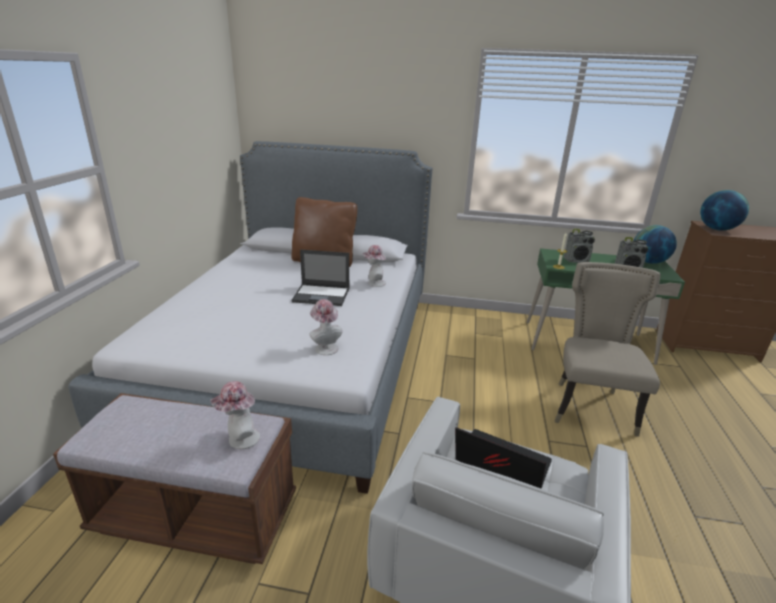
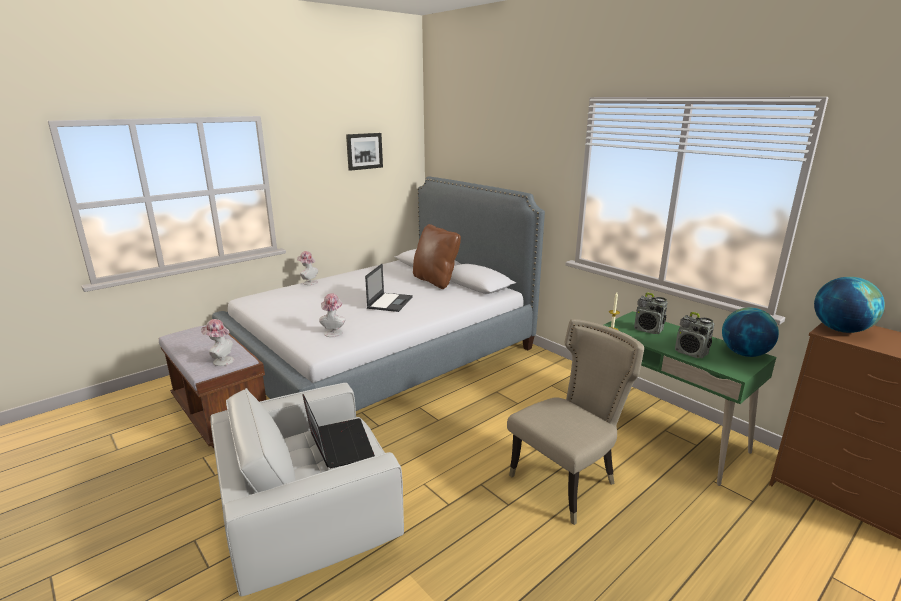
camera: 40 degrees right, 5 degrees down
laptop [291,250,349,306] -> laptop turned 120 degrees counterclockwise [365,263,413,312]
hat [362,245,386,287] -> hat moved to [297,251,318,285]
none -> picture [346,133,383,171]

